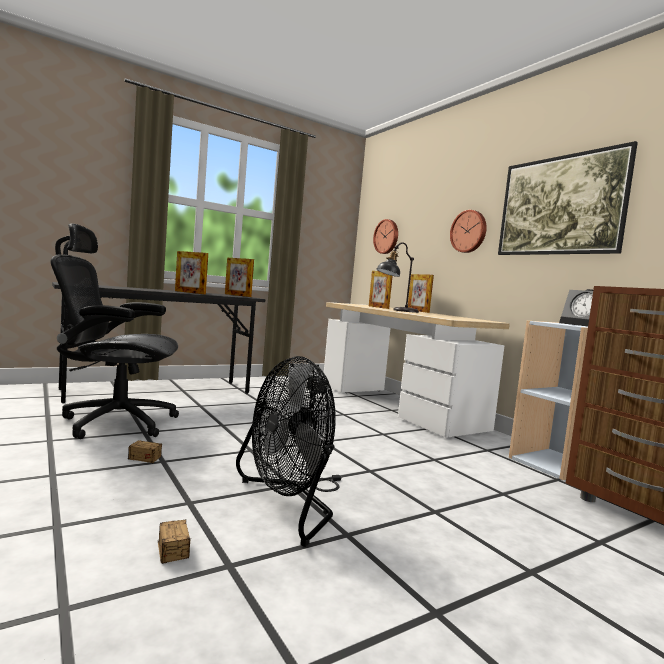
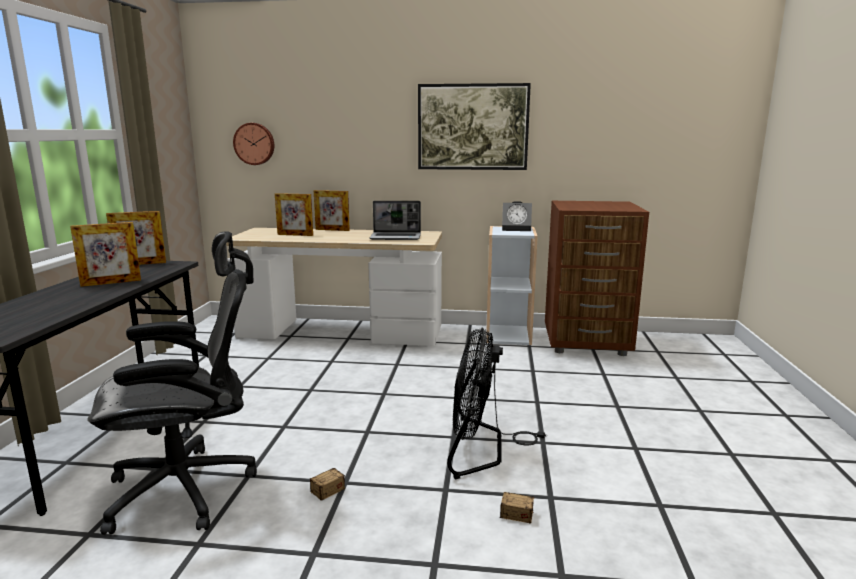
camera: 50 degrees left, 10 degrees up
office chair [51,223,179,439] -> office chair turned 150 degrees counterclockwise [87,231,257,535]
black fan [236,356,343,547] -> black fan turned 90 degrees clockwise [447,328,547,480]
grey table lamp [376,242,419,313] -> none
wall clock [450,210,487,253] -> none
none -> laptop [370,201,421,240]

